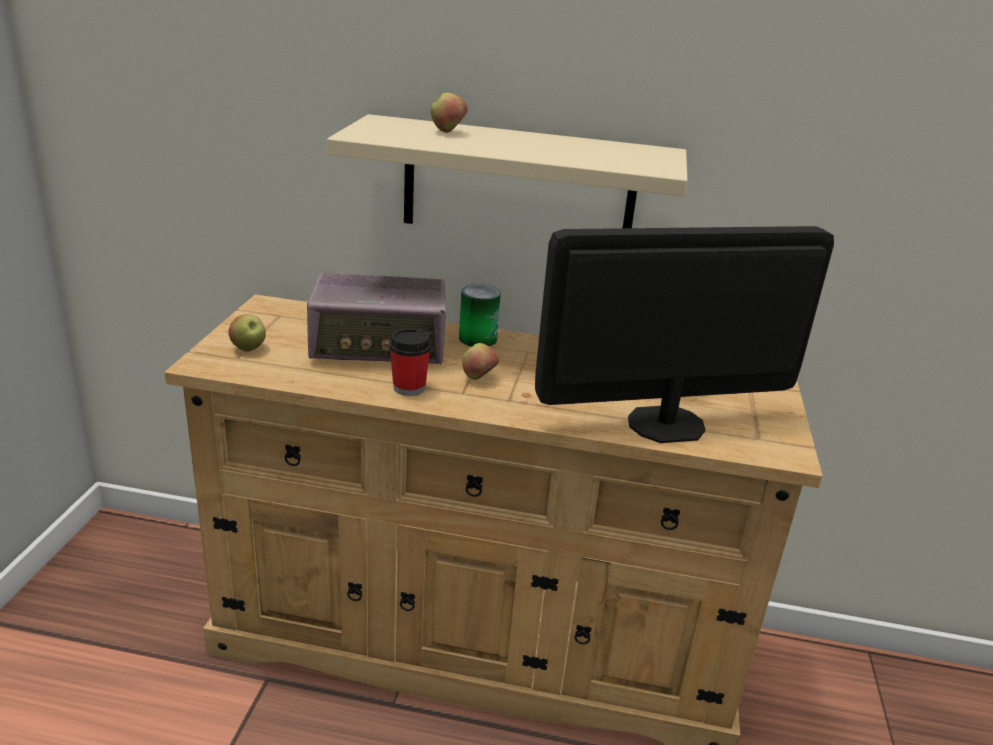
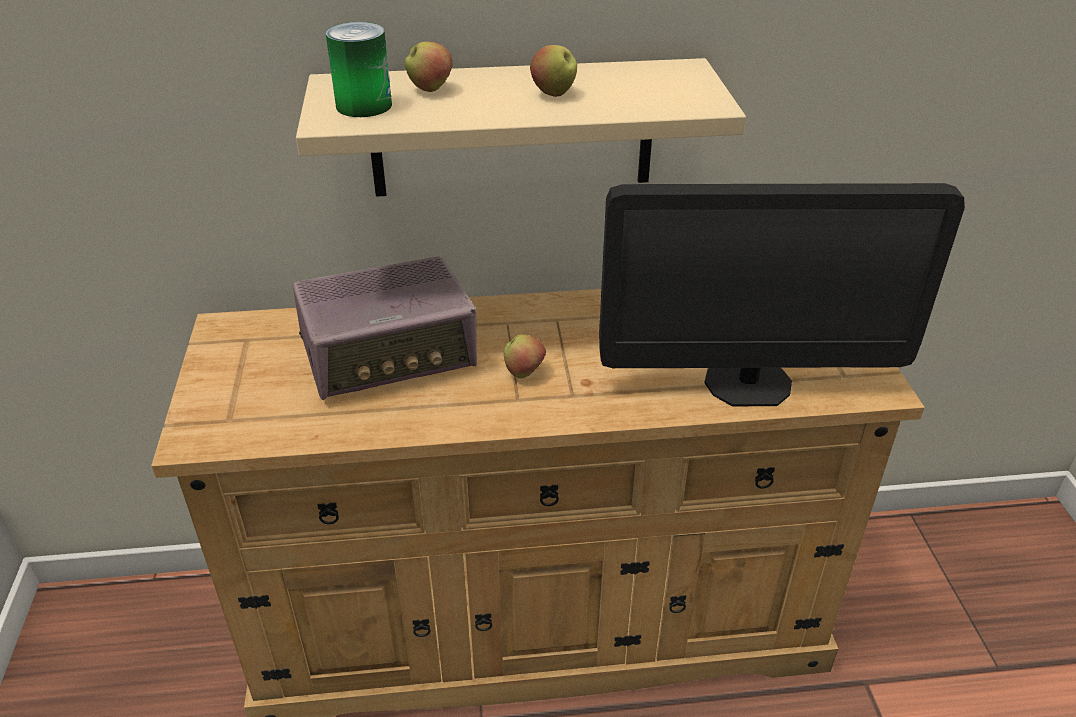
camera: 15 degrees left, 10 degrees up
apple [228,314,266,352] -> apple moved to [530,45,577,97]
cup [389,328,431,396] -> none
can [459,284,501,347] -> can moved to [326,22,392,117]
monitor [535,226,834,443] -> monitor turned 150 degrees counterclockwise [599,183,965,406]

